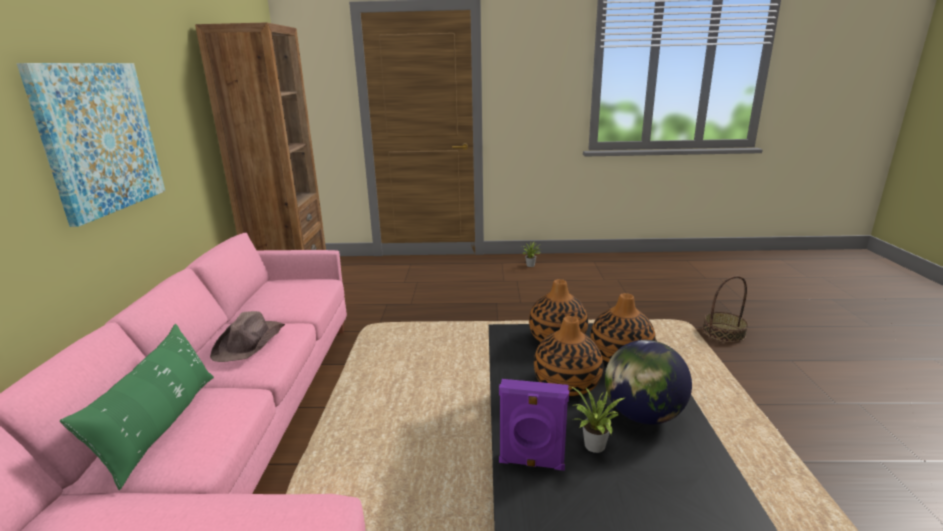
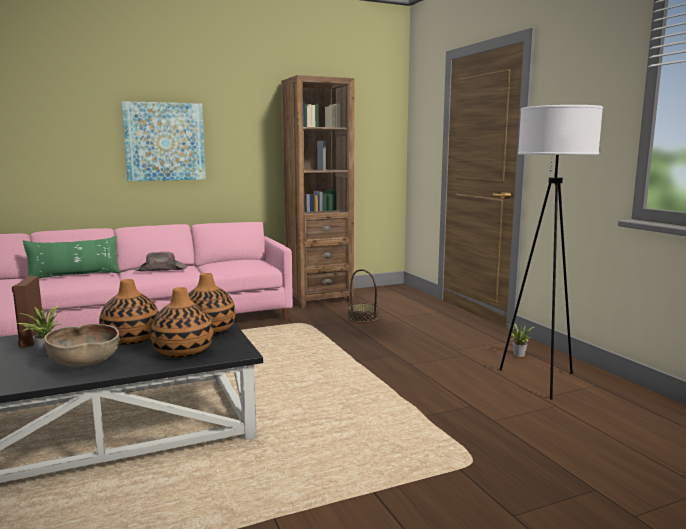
camera: 65 degrees right, 10 degrees down
purple speaker [499,379,569,471] -> brown speaker [12,276,42,348]
globe [605,340,692,424] -> brown bowl [44,324,119,366]
basket [702,276,748,343] -> basket moved to [347,269,379,323]
none -> white floor lamp [499,105,603,399]

